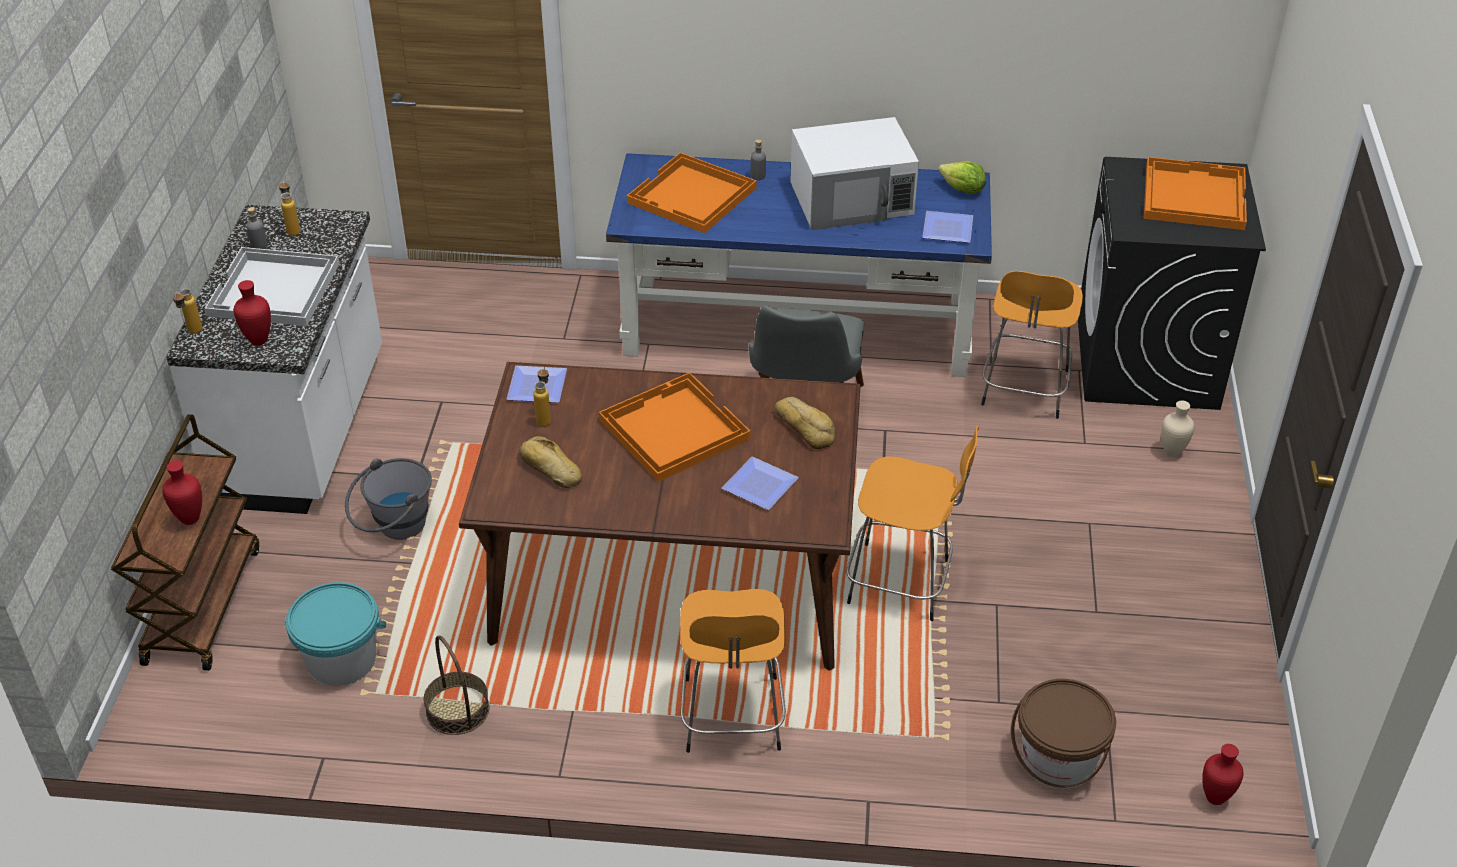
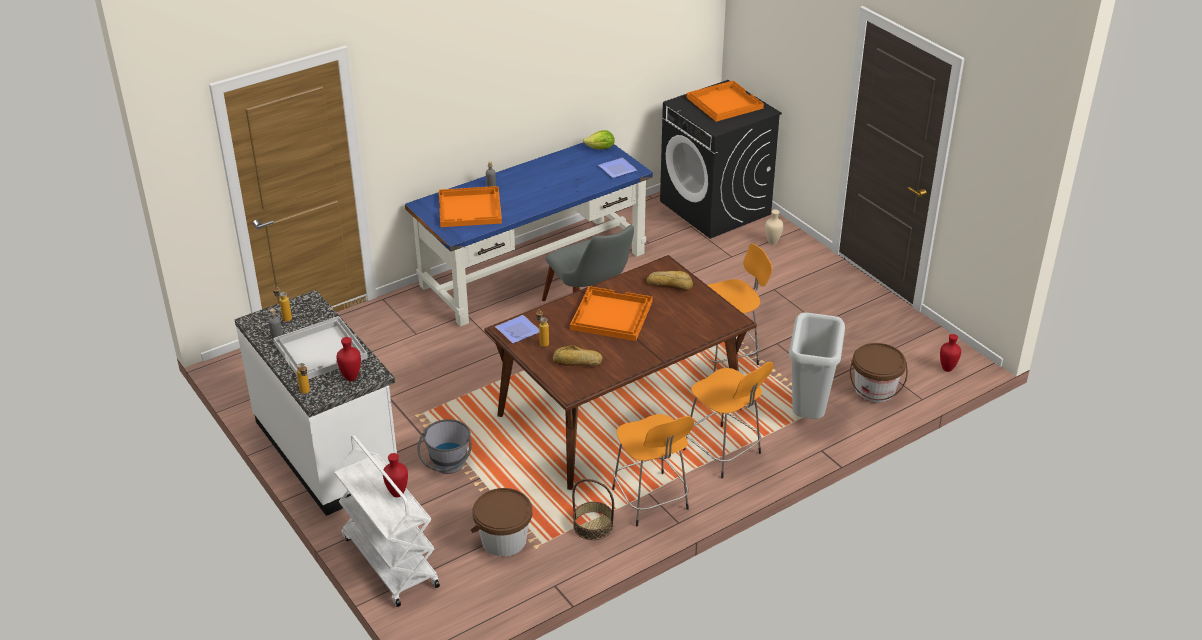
camera: 40 degrees left, 5 degrees down
brown cart [111,414,259,671] -> white cart [334,435,440,607]
turquoise bucket [285,582,386,686] -> brown bucket [471,488,532,557]
plate [722,457,799,510] -> none
white microwave [790,117,919,230] -> none
orange stool [981,271,1083,419] -> orange stool moved to [612,414,694,526]
none -> grey trash can [789,313,845,419]

